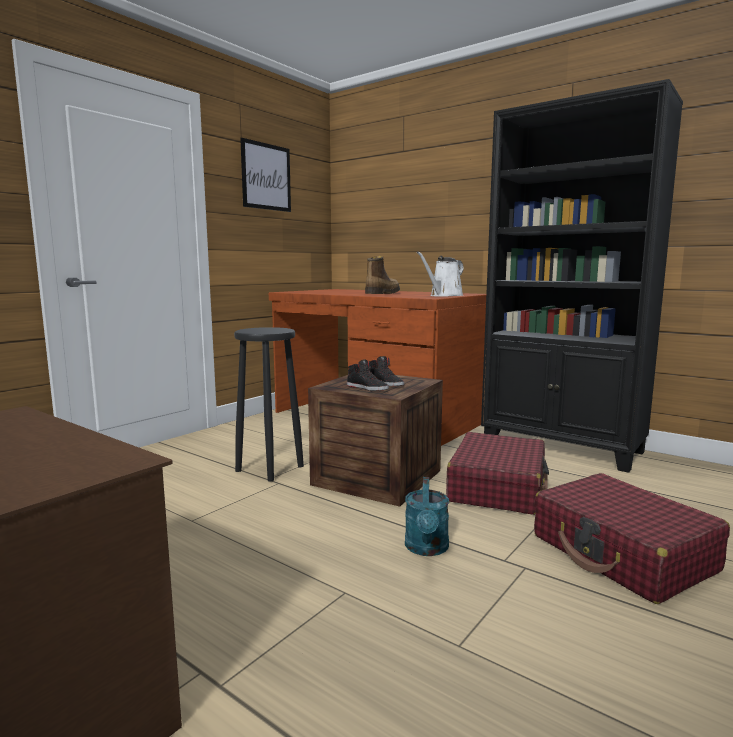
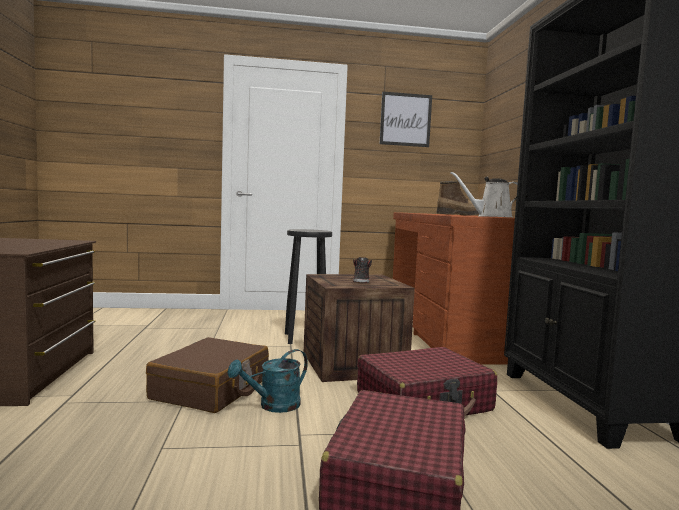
camera: 45 degrees right, 5 degrees down
black shoe [347,360,389,391] -> none
none -> brown suitcase [146,337,269,413]

